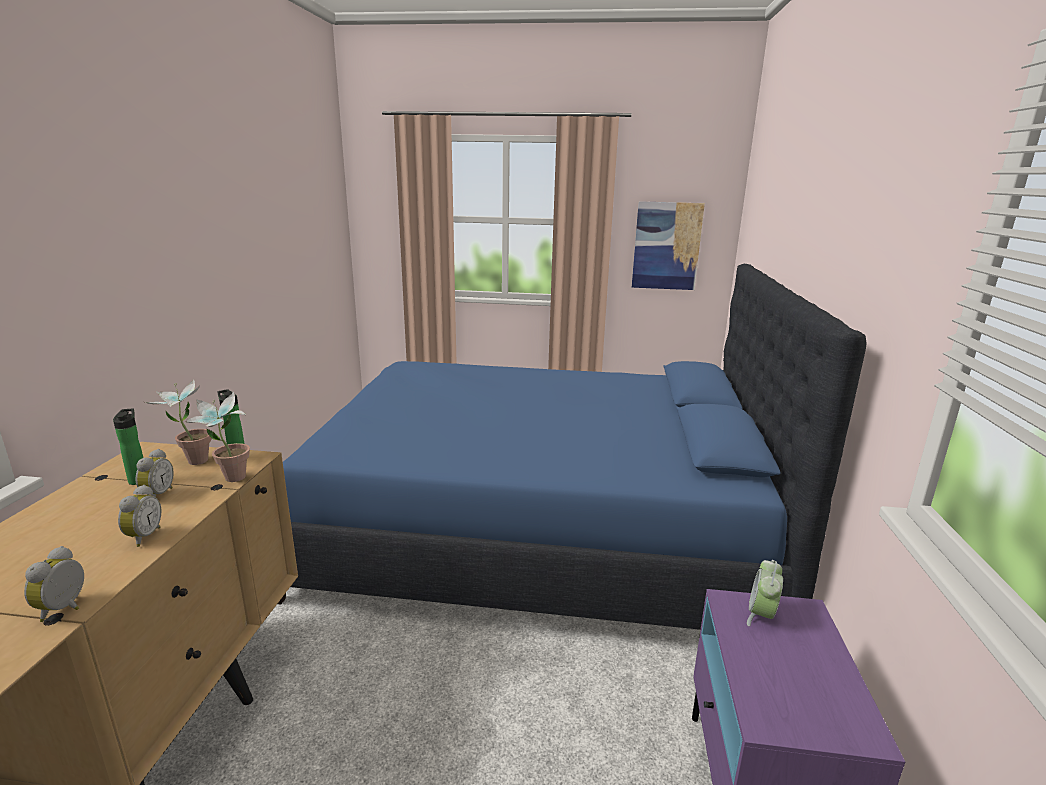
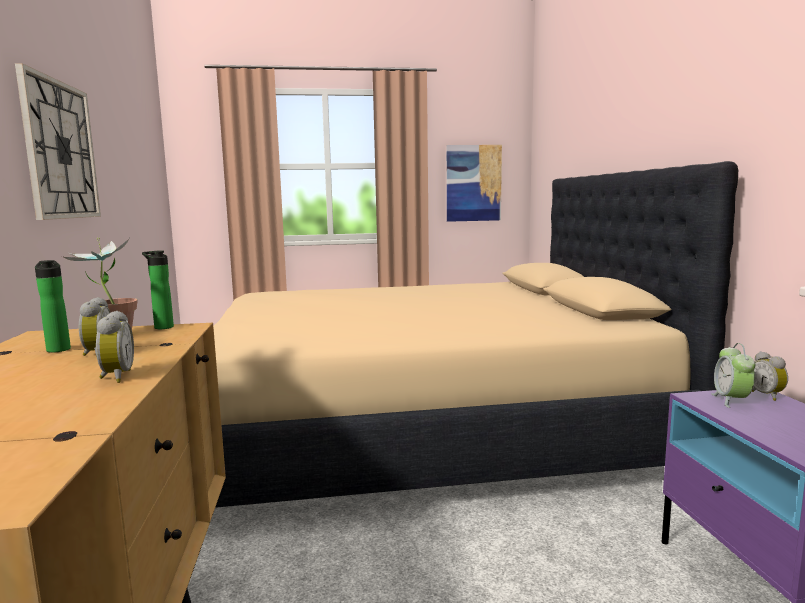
camera: 15 degrees left, 10 degrees down
alarm clock [24,546,84,622] -> alarm clock moved to [752,351,788,401]
potted plant [185,392,250,482] -> none
blue bed [278,264,866,630] -> beige bed [213,161,738,508]
none -> wall clock [15,63,101,220]

